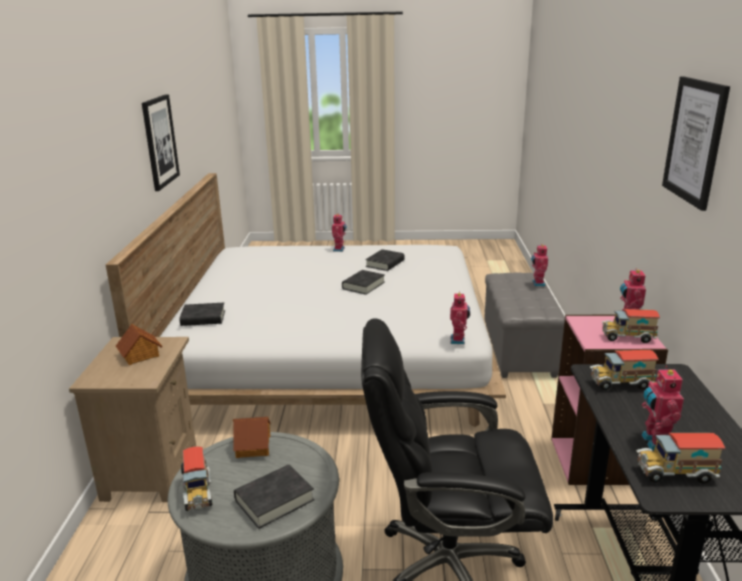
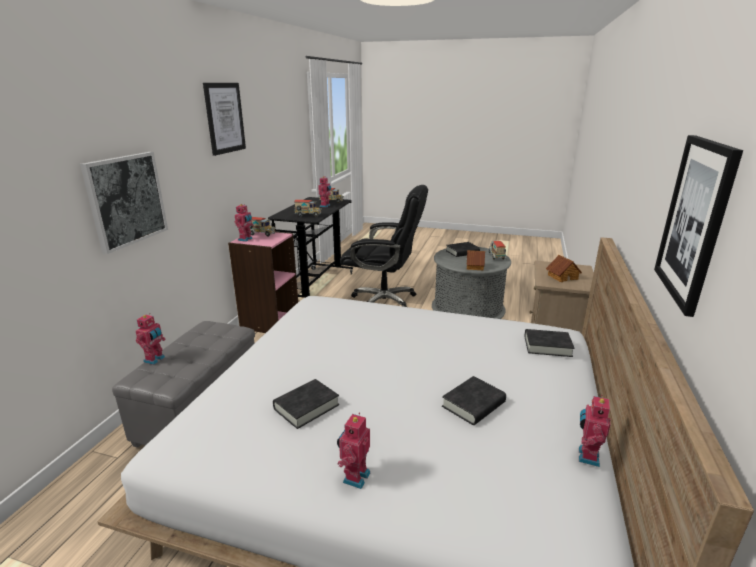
camera: 165 degrees left, 0 degrees up
black book [342,270,385,295] -> black book moved to [442,376,506,425]
toy robot [450,291,470,344] -> toy robot moved to [579,394,610,467]
none -> picture [80,152,168,254]

